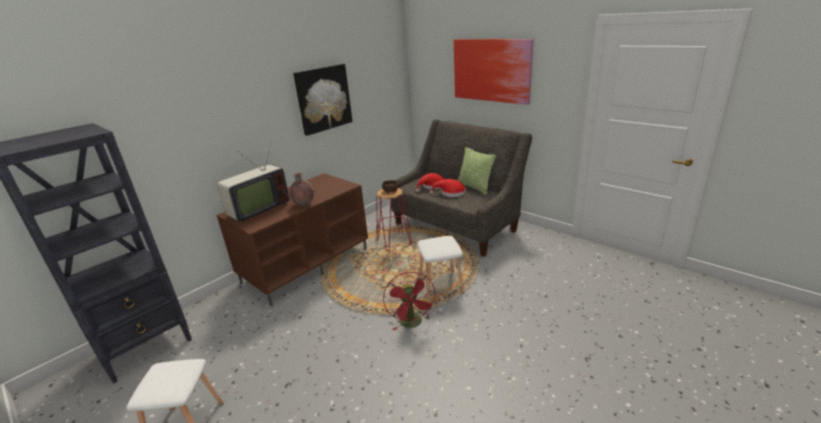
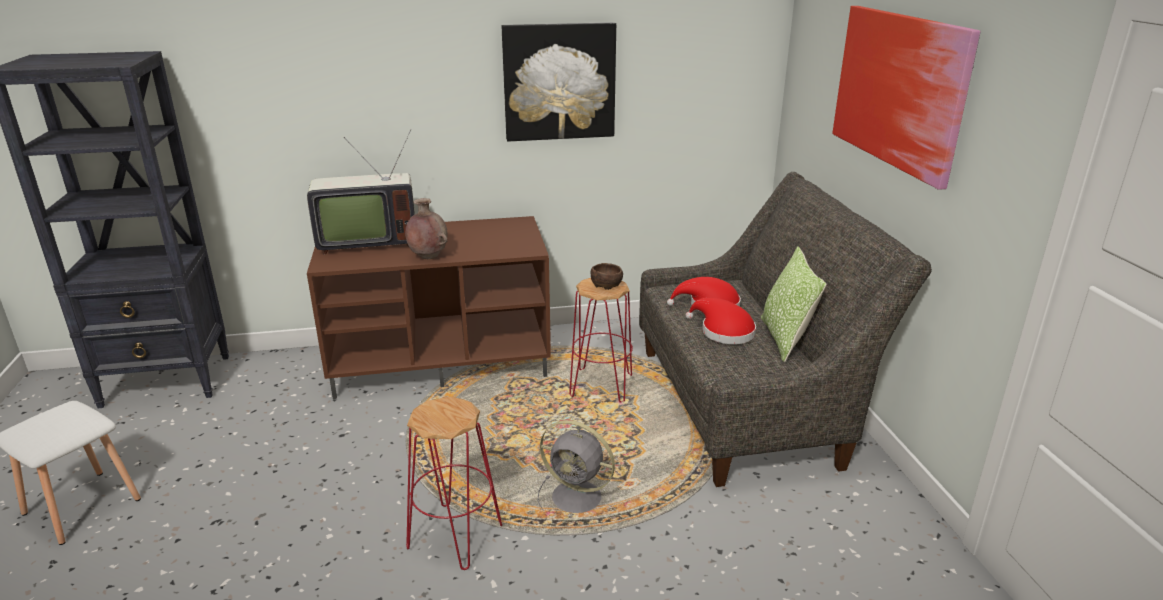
camera: 35 degrees right, 0 degrees up
red fan [383,272,435,330] -> red stool [406,397,502,570]
white stool [417,236,465,300] -> grey fan [537,420,615,513]

